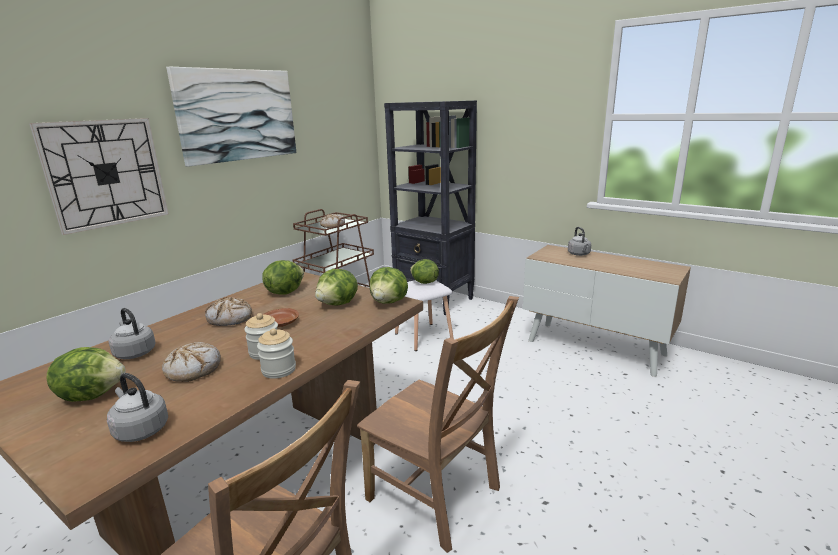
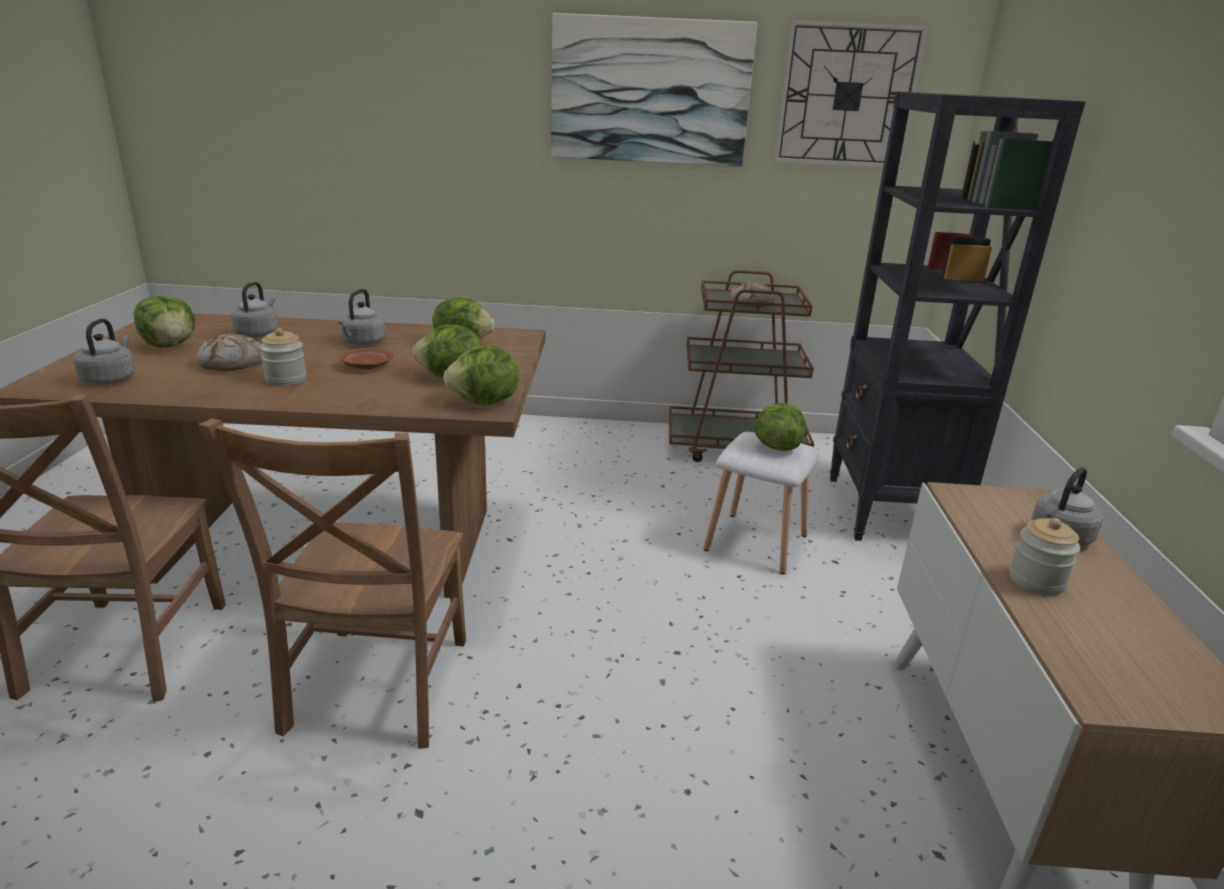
camera: 55 degrees right, 5 degrees up
wall clock [29,118,169,235] -> wall clock moved to [773,19,929,169]
bread [205,297,252,326] -> grey kettle [338,289,386,345]
jar [257,328,296,379] -> jar moved to [1009,518,1080,595]

